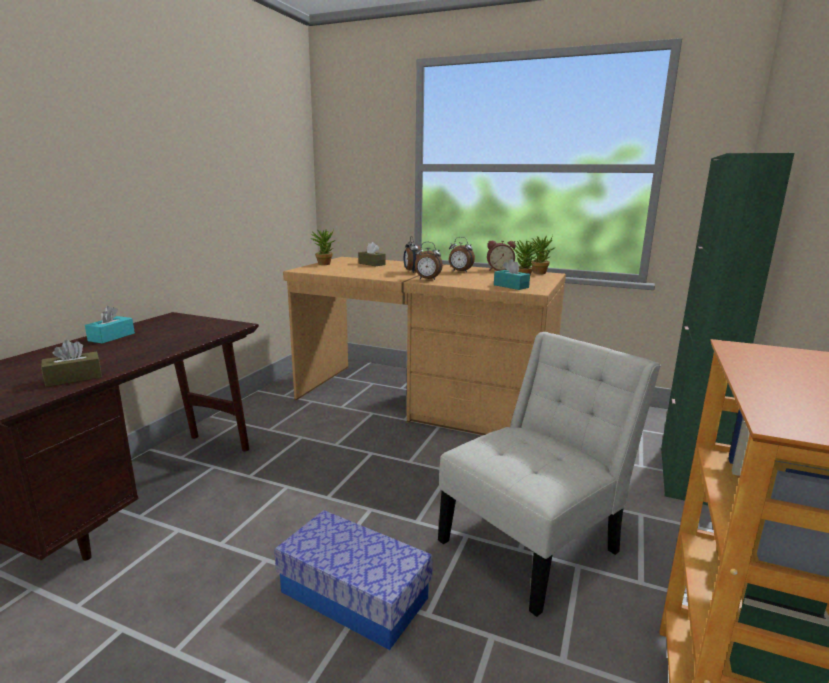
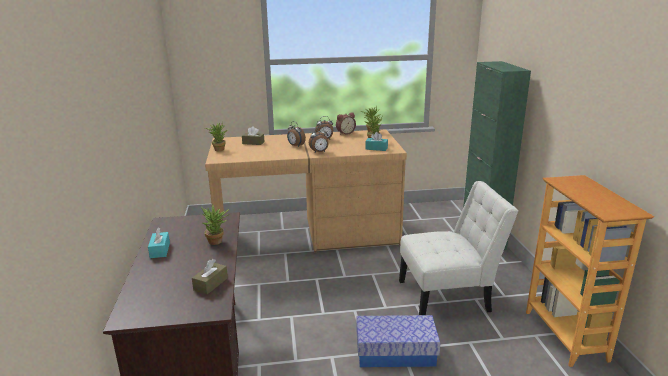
camera: 30 degrees left, 5 degrees up
white chair [438,332,661,617] -> white chair turned 60 degrees clockwise [399,181,518,315]
none -> potted plant [201,204,230,245]

